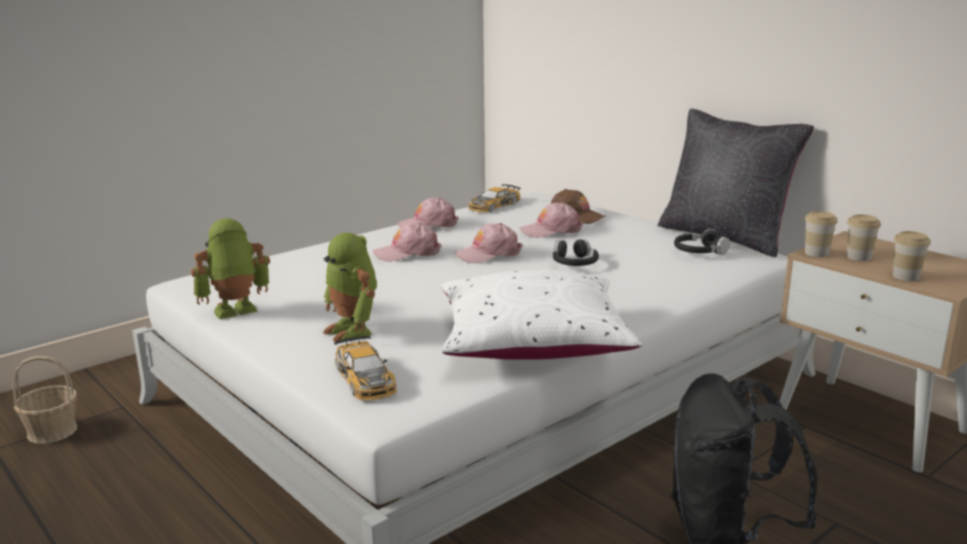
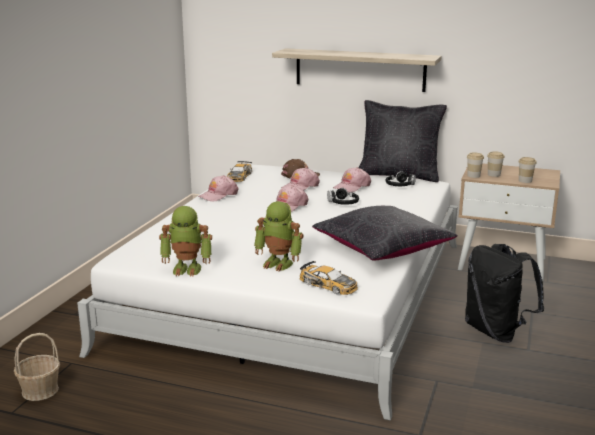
camera: 30 degrees left, 0 degrees up
toy robot [191,218,270,319] -> toy robot turned 120 degrees counterclockwise [159,206,212,276]
pink cap [373,222,442,262] -> pink cap moved to [333,167,371,193]
white pillow [441,270,642,360] -> black pillow [312,206,458,260]
none -> shelf [272,48,442,92]

